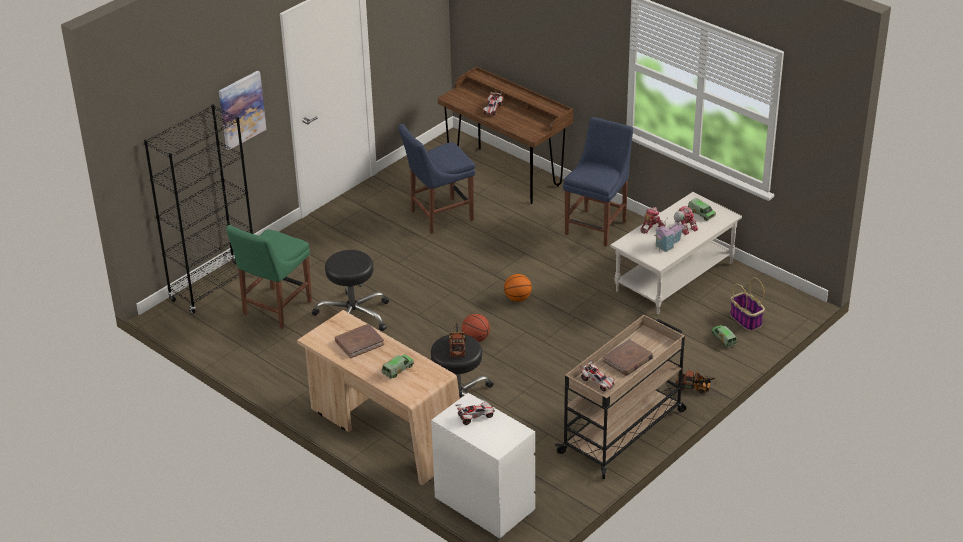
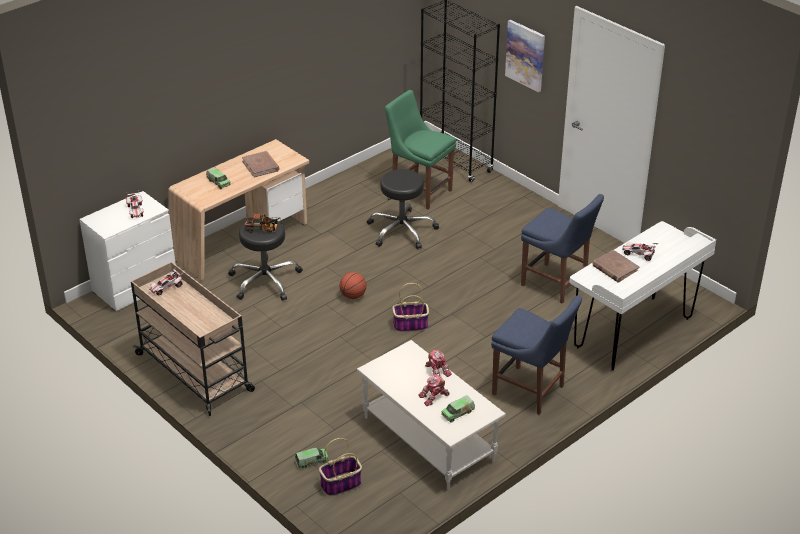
camera: 95 degrees right, 0 degrees up
blue chair [398,124,475,234] -> blue chair turned 150 degrees clockwise [521,194,604,304]
brown desk [438,66,573,204] -> white desk [569,221,716,371]
basketball [504,274,532,302] -> basket [392,283,429,332]
brown book [603,339,653,376] -> brown book moved to [592,250,640,283]
toy house [654,211,685,252] -> none
toy truck [675,369,716,394] -> none

